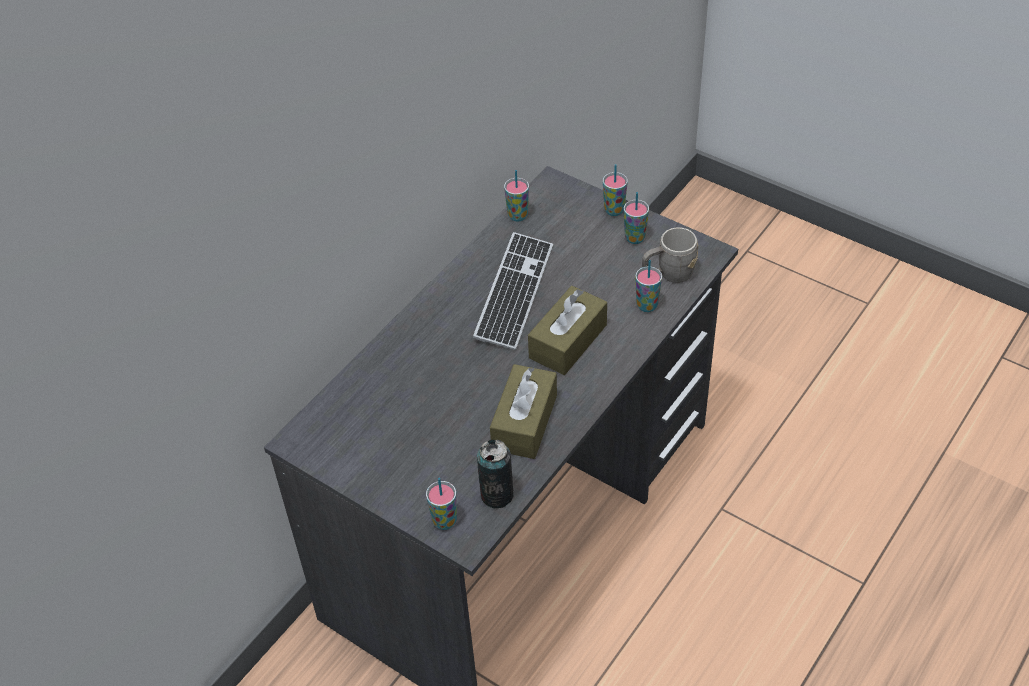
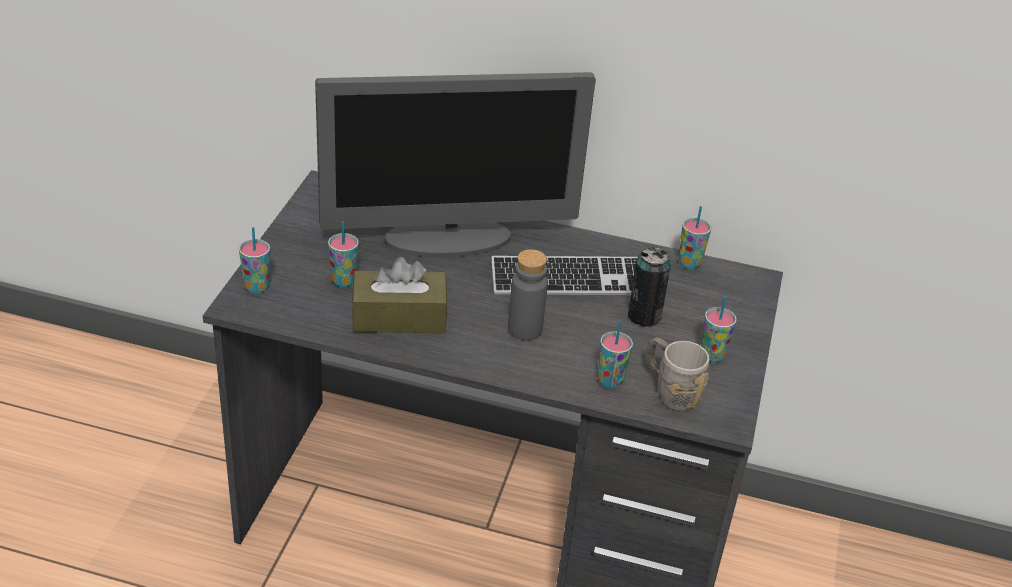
camera: 65 degrees right, 10 degrees down
can [477,440,514,509] -> can moved to [628,247,671,327]
brown tissue box [528,286,607,375] -> grey bottle [508,249,548,340]
cup [603,164,628,216] -> cup moved to [328,221,359,287]
none -> monitor [315,72,596,257]

